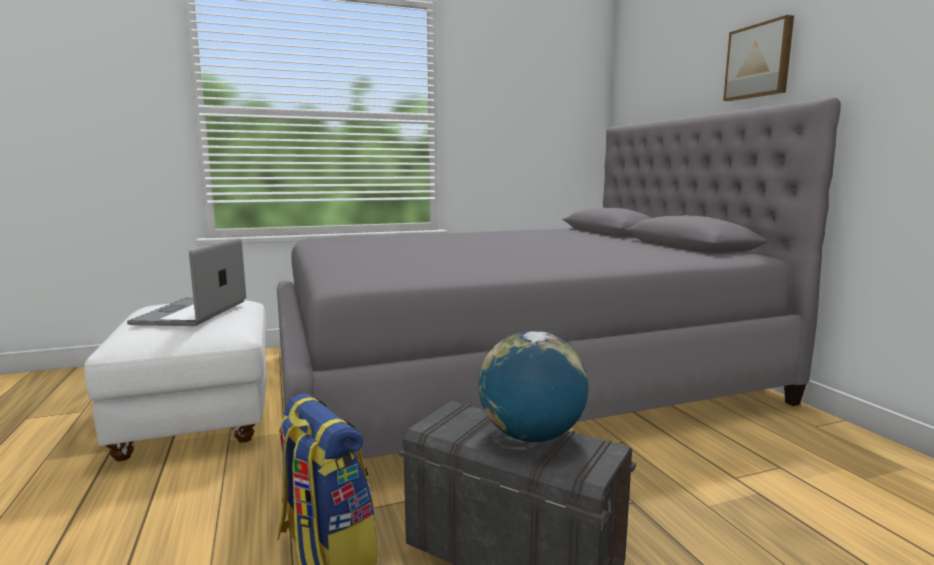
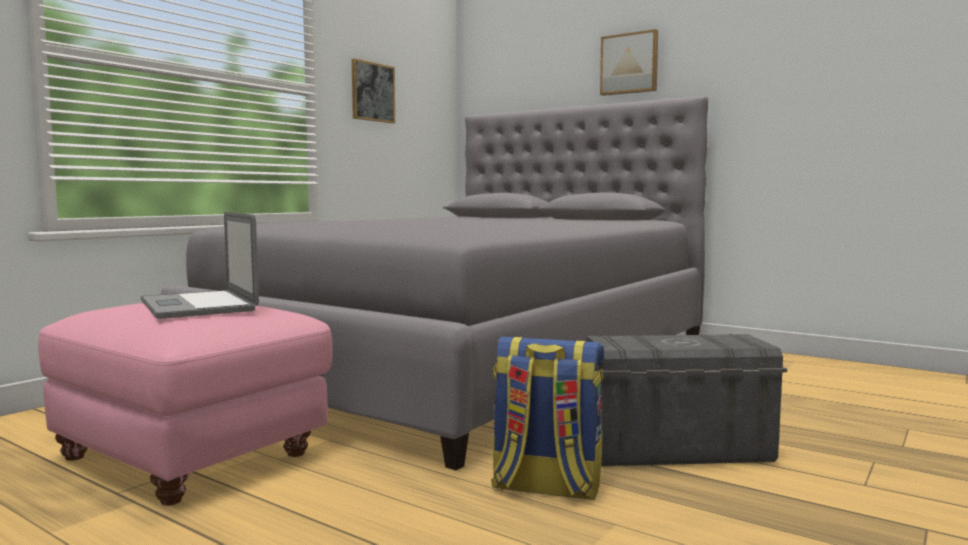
camera: 35 degrees left, 5 degrees down
white ottoman [84,300,267,461] -> pink ottoman [38,303,332,506]
globe [478,331,589,442] -> none
none -> picture [352,58,395,123]

